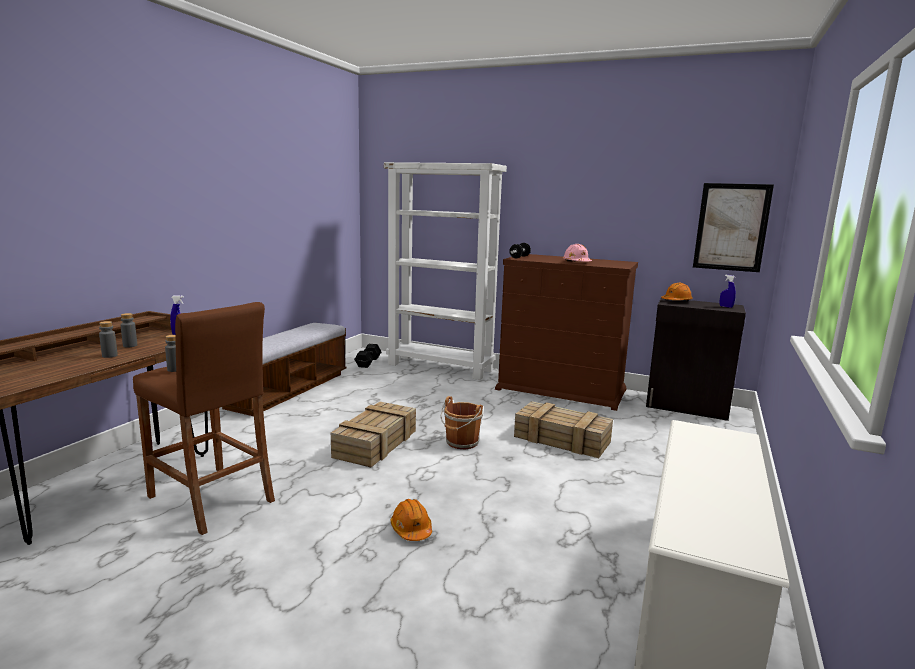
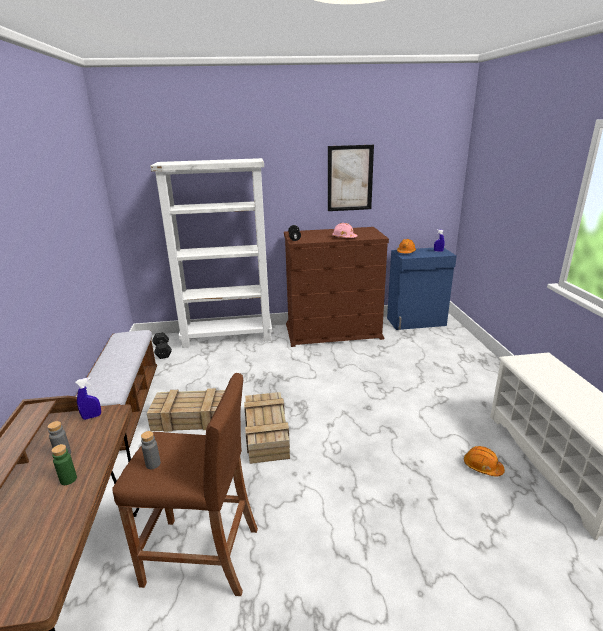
camera: 30 degrees left, 10 degrees up
grey bottle [99,321,118,358] -> green bottle [52,444,77,485]
orange hard hat [391,499,432,541] -> orange hard hat moved to [464,446,505,477]
brown bucket [440,396,483,449] -> none
crate [514,401,613,458] -> crate moved to [147,388,225,432]
black cabinet [646,298,746,421] -> blue cabinet [387,248,457,330]
picture [693,183,774,272] -> picture moved to [328,145,374,211]

